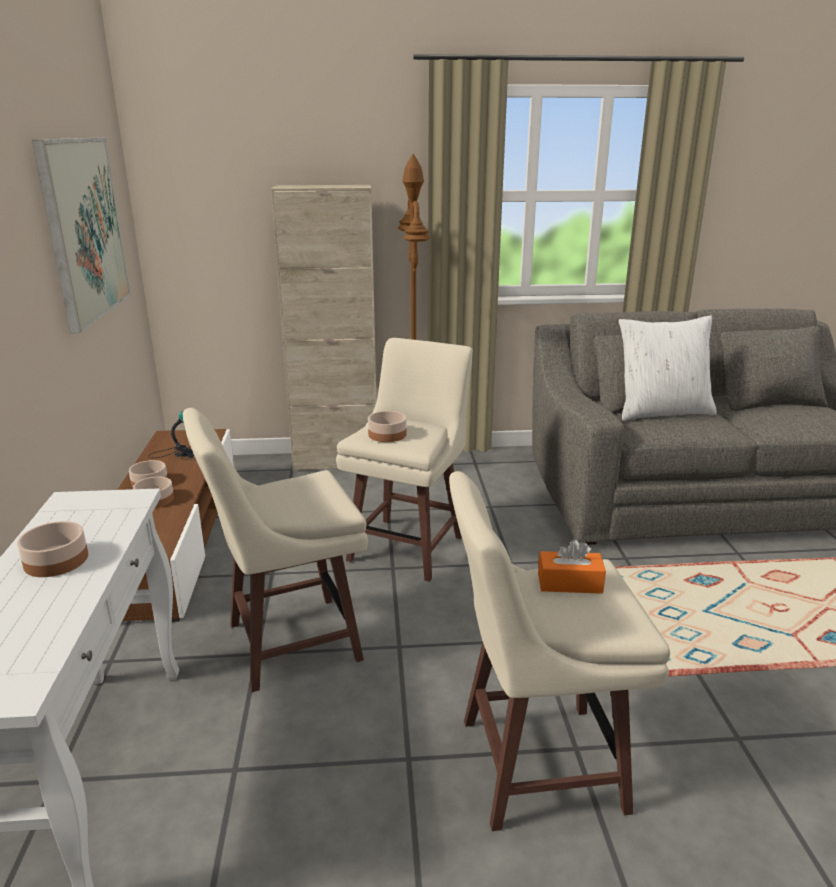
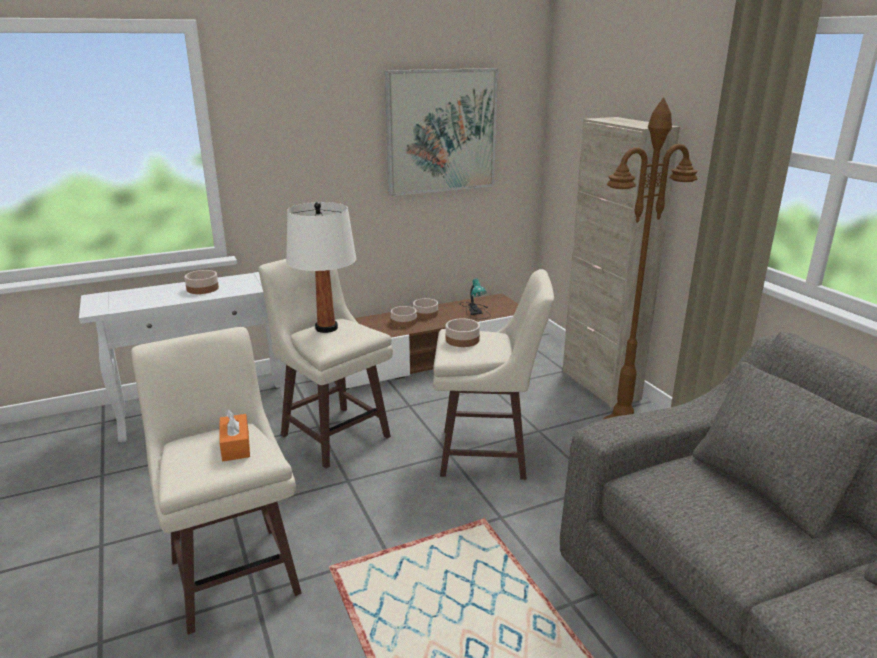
camera: 70 degrees right, 0 degrees up
white pillow [619,315,717,421] -> none
none -> white table lamp [286,202,356,333]

